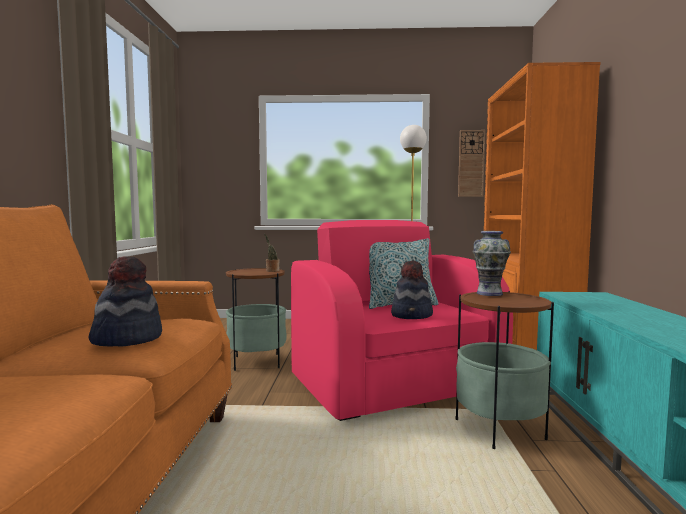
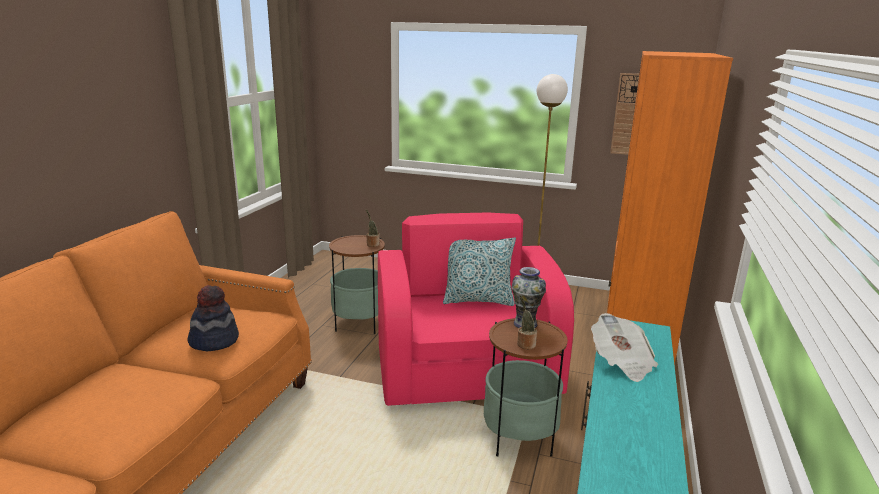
camera: 15 degrees right, 15 degrees up
hat [391,261,433,319] -> none
none -> potted plant [517,295,537,349]
none -> newspaper [591,313,658,382]

